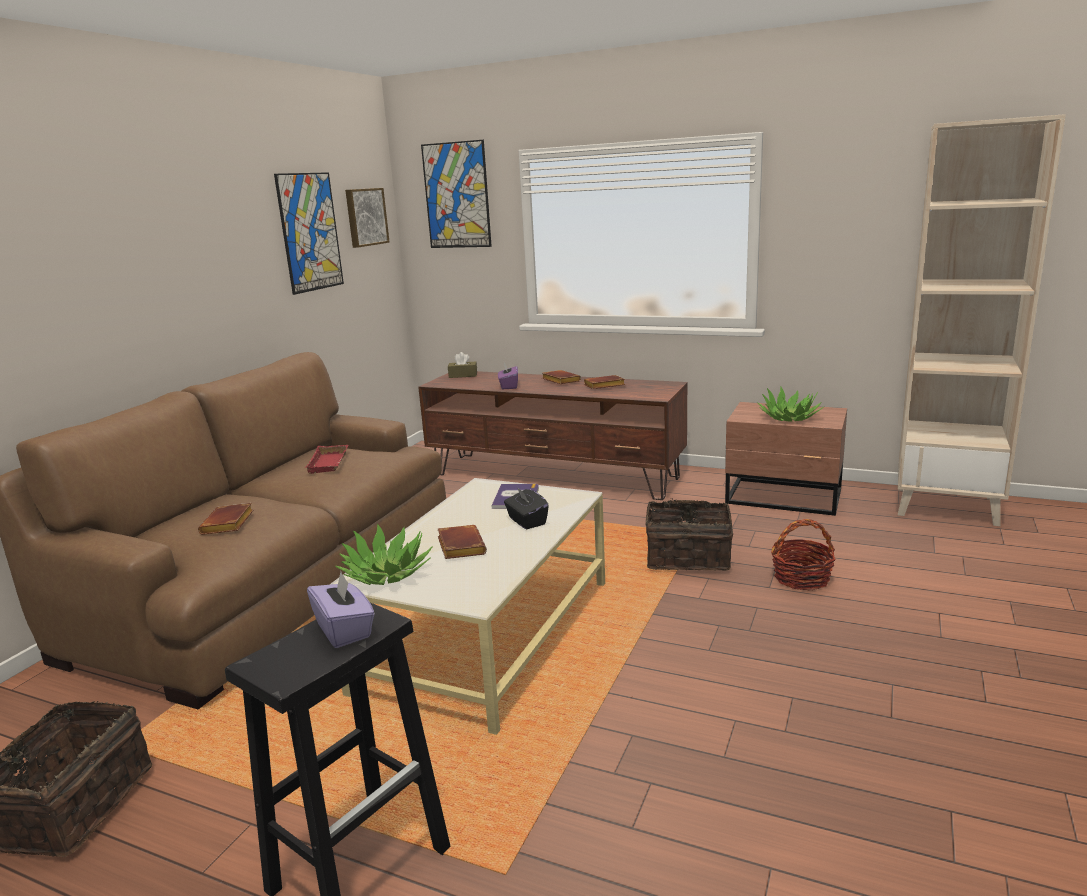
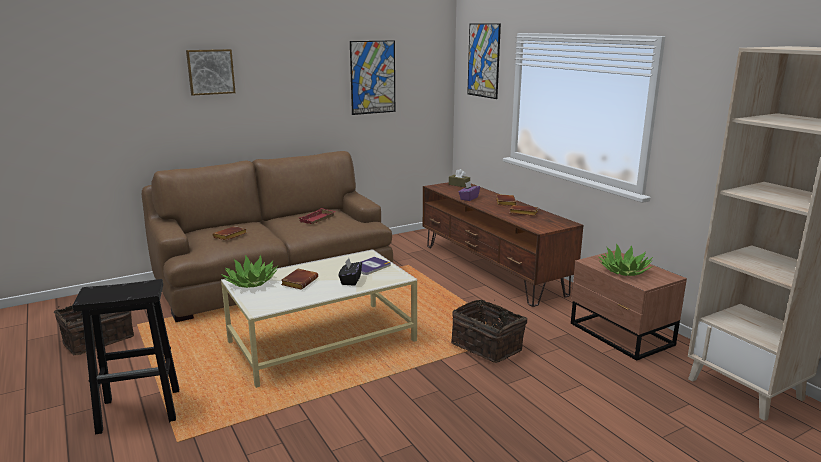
camera: 35 degrees right, 0 degrees up
purple tissue box [307,572,375,648] -> none
picture [345,188,390,248] -> picture moved to [186,49,235,96]
basket [771,519,836,590] -> none

